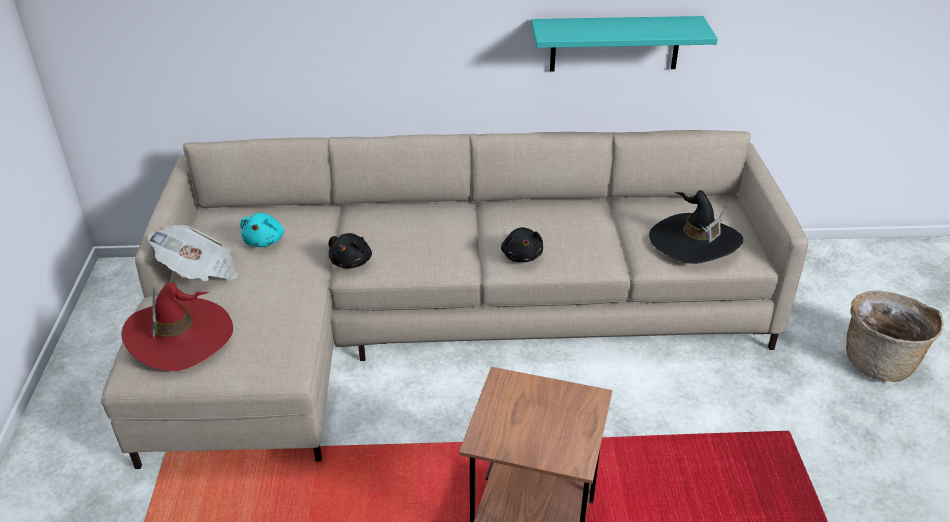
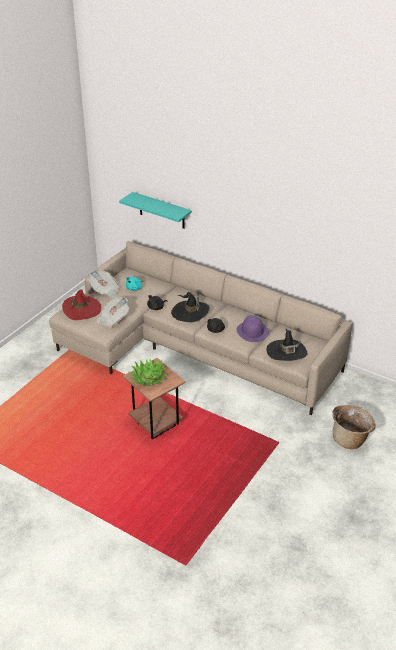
camera: 35 degrees right, 0 degrees up
turquoise shelf [531,16,718,72] -> turquoise shelf moved to [119,192,192,229]
none -> newspaper [97,297,129,328]
none -> potted plant [129,358,168,386]
none -> black hat [171,292,210,322]
none -> purple hat [237,315,269,342]

